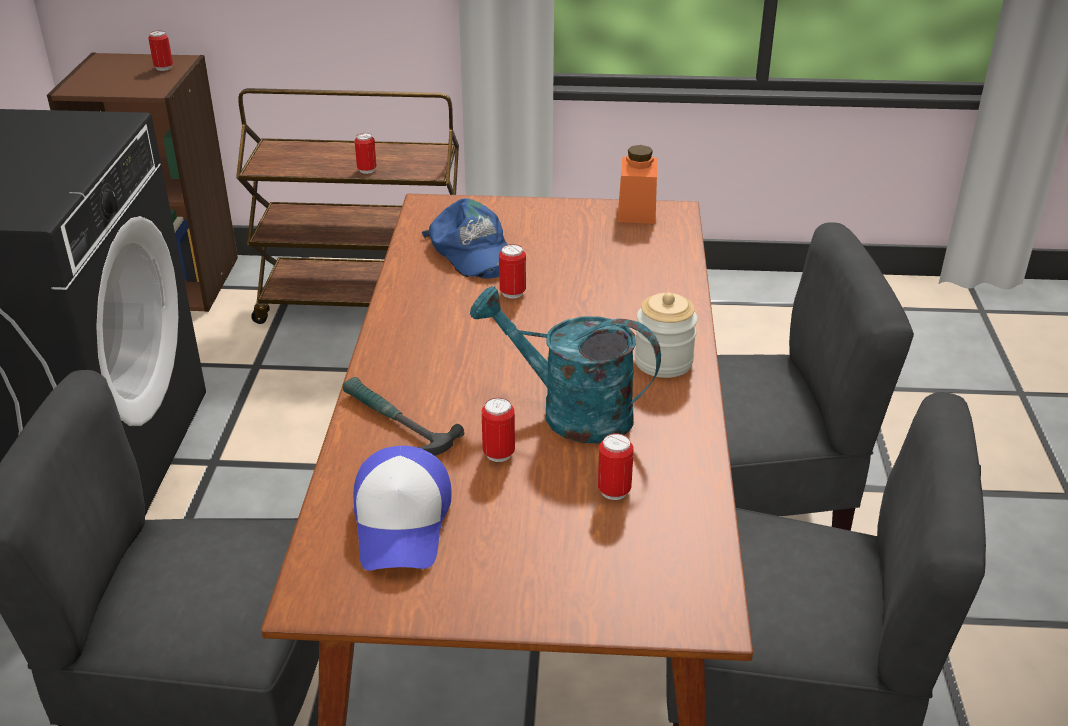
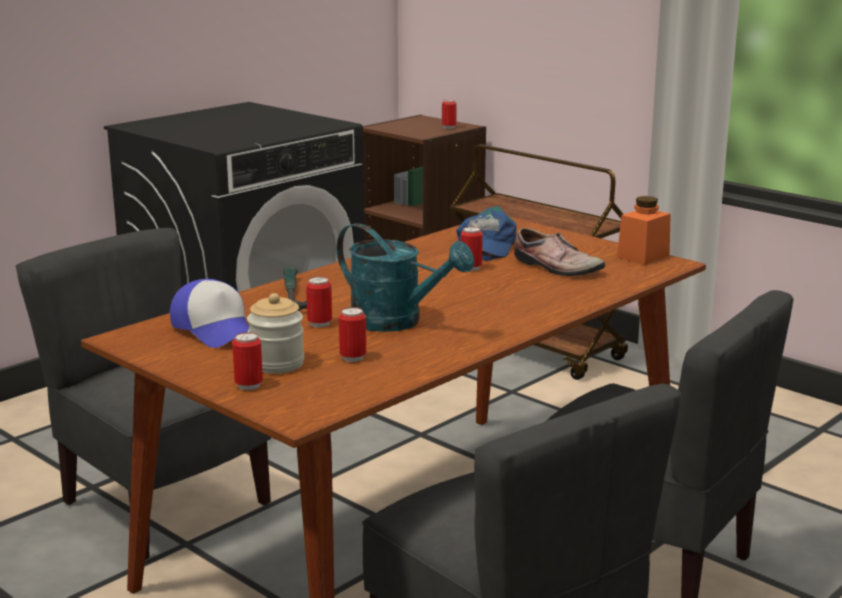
camera: 40 degrees right, 15 degrees down
cap [354,446,452,571] -> cap turned 75 degrees counterclockwise [170,279,250,348]
can [355,133,377,174] -> can moved to [232,332,263,390]
turquoise watering can [470,286,661,443] -> turquoise watering can turned 150 degrees clockwise [337,223,474,332]
jar [635,292,698,378] -> jar moved to [247,293,304,374]
none -> shoe [514,228,605,276]

